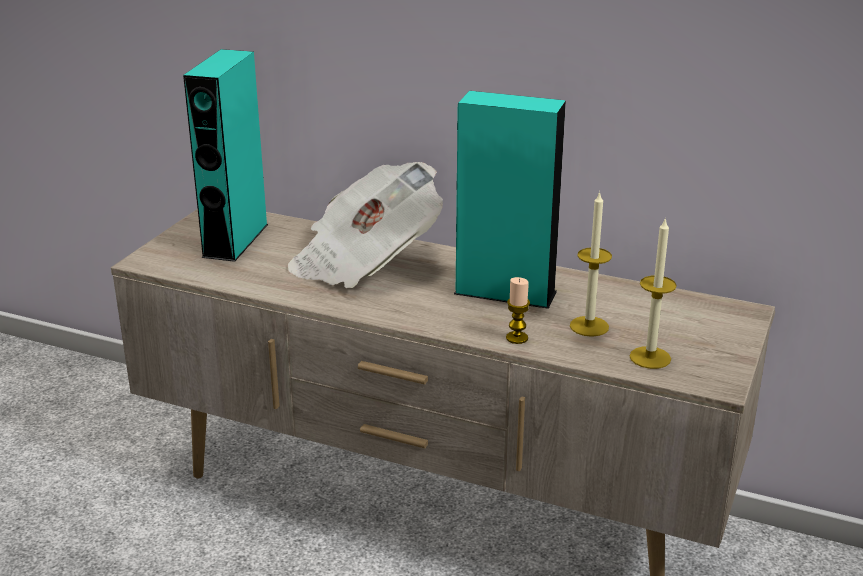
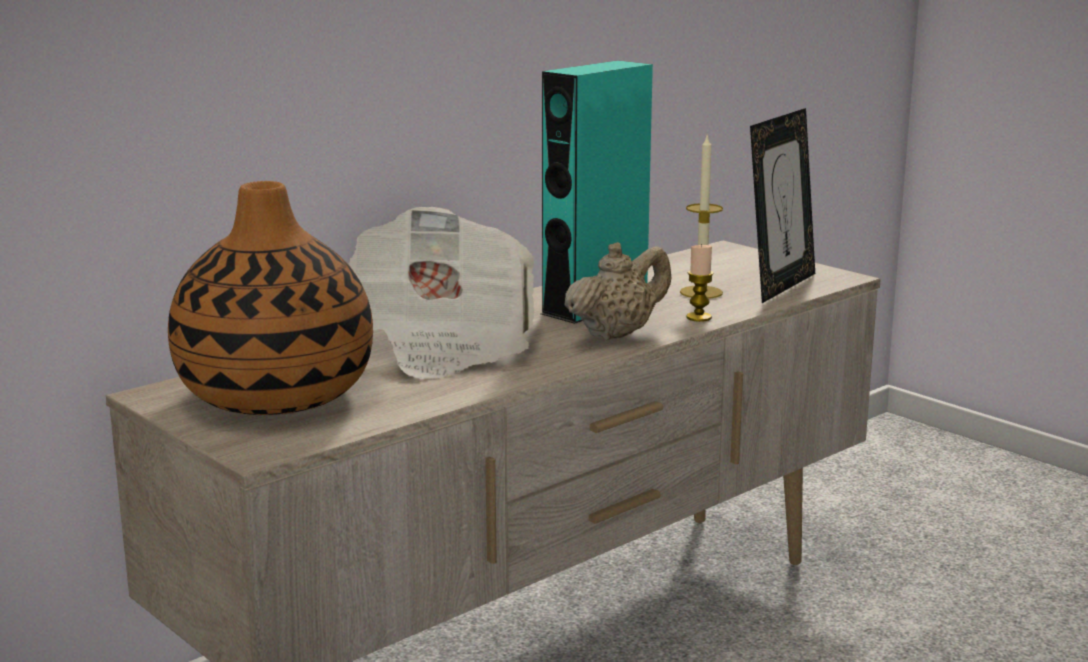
camera: 65 degrees left, 10 degrees down
turquoise speaker [183,49,268,262] -> vase [168,181,373,415]
candle [630,217,677,369] -> picture frame [750,108,815,303]
none -> beige teapot [564,242,672,340]

